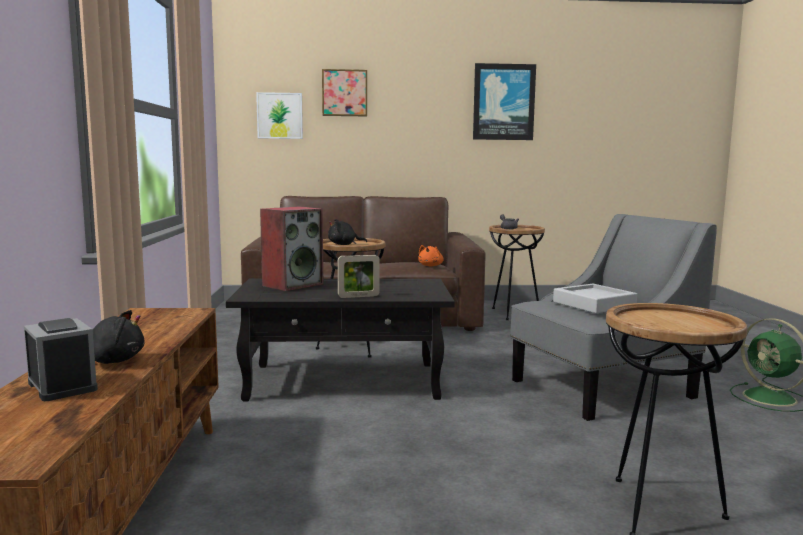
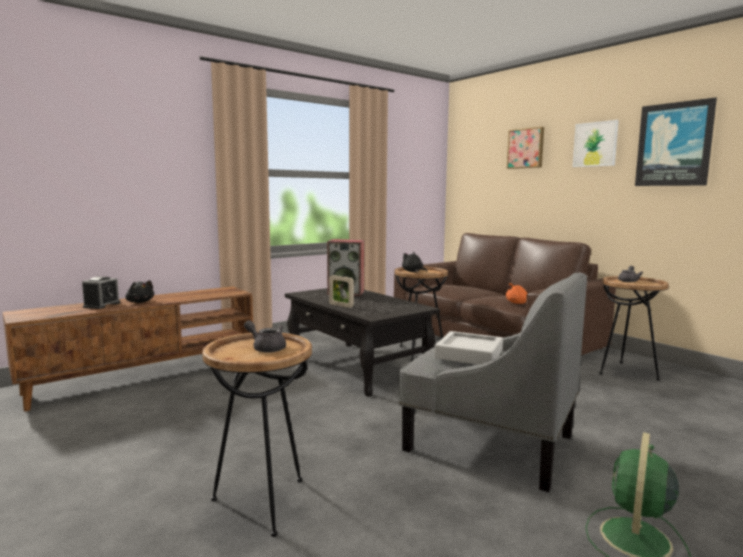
camera: 55 degrees right, 0 degrees up
picture [256,92,303,139] -> picture moved to [573,120,619,167]
none -> grey teapot [244,320,286,353]

